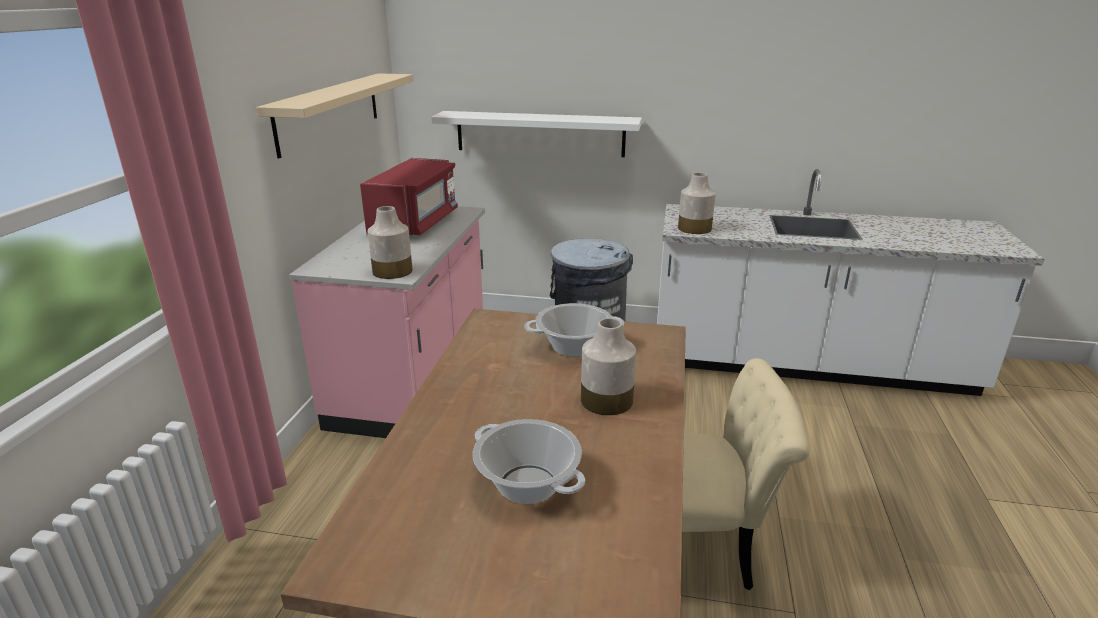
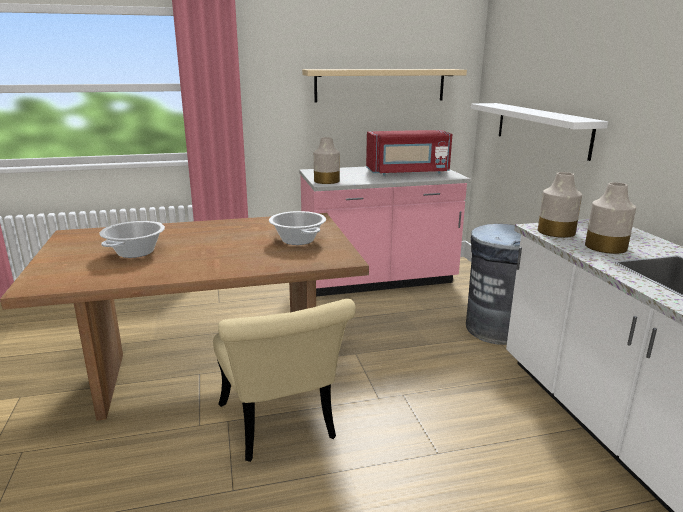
camera: 65 degrees right, 5 degrees down
beige vase [581,318,636,415] -> beige vase moved to [585,182,636,254]

